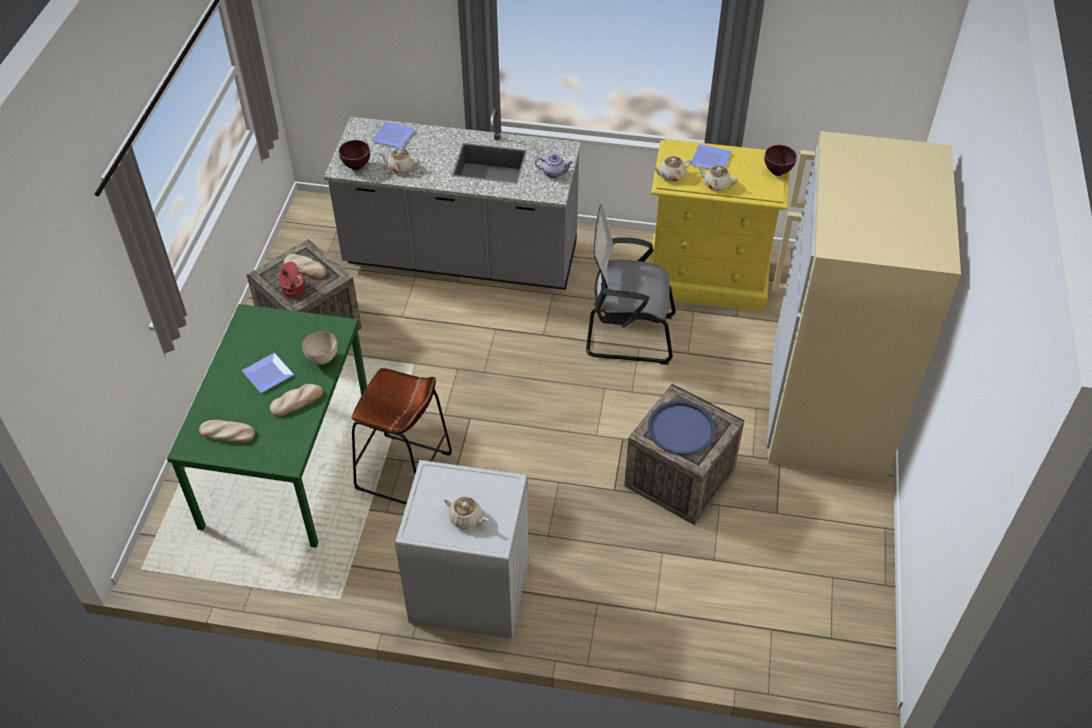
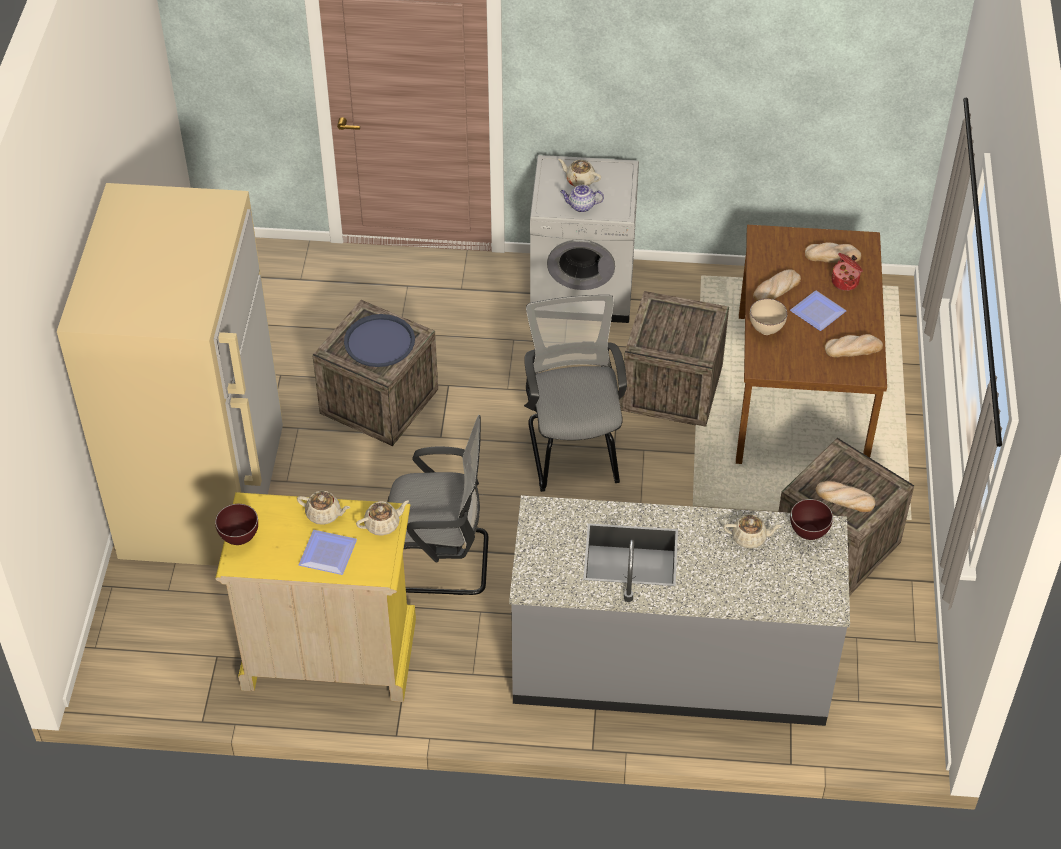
camera: 175 degrees right, 0 degrees up
green dining table [167,304,367,548] -> brown dining table [736,225,887,464]
cooking pot [279,261,306,297] -> cooking pot moved to [832,253,863,291]
brown stool [351,368,452,504] -> crate [621,291,729,427]
plate [372,121,415,148] -> none
teapot [535,154,573,178] -> teapot moved to [560,185,604,212]
none -> chair [524,295,627,492]
none -> bread [825,334,883,357]

